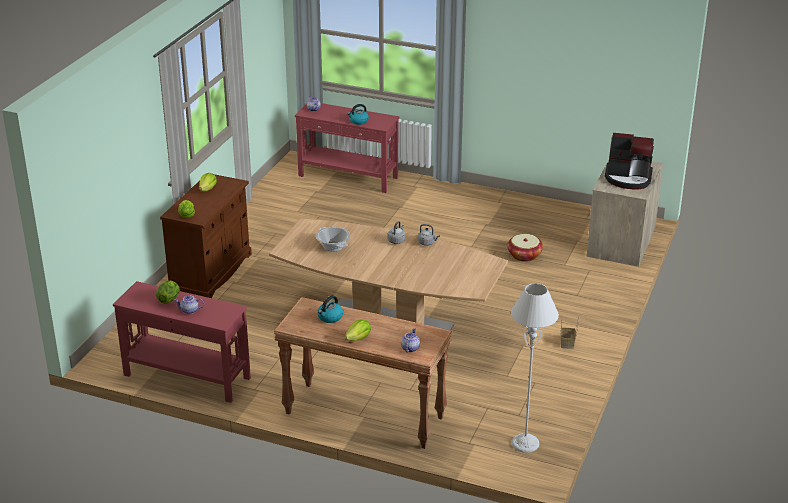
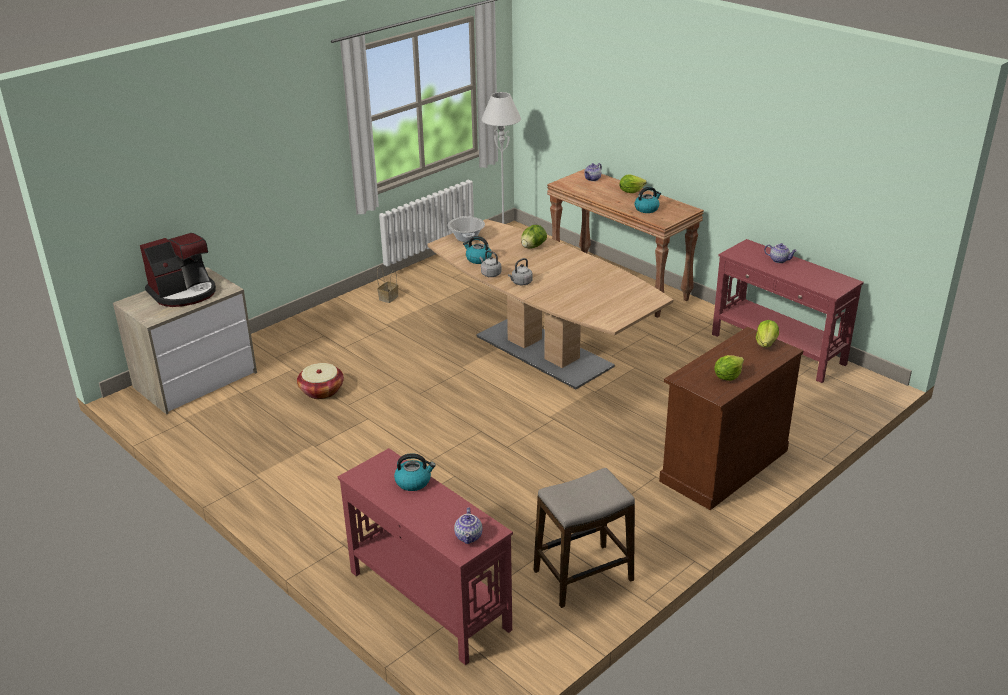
camera: 155 degrees left, 0 degrees up
lettuce [156,281,180,304] -> lettuce moved to [521,225,547,249]
cooking pot [316,227,350,251] -> cooking pot moved to [447,216,485,242]
coffee machine [605,133,654,189] -> coffee machine turned 105 degrees clockwise [140,233,216,307]
none -> kettle [463,236,492,264]
none -> stool [534,468,635,608]

